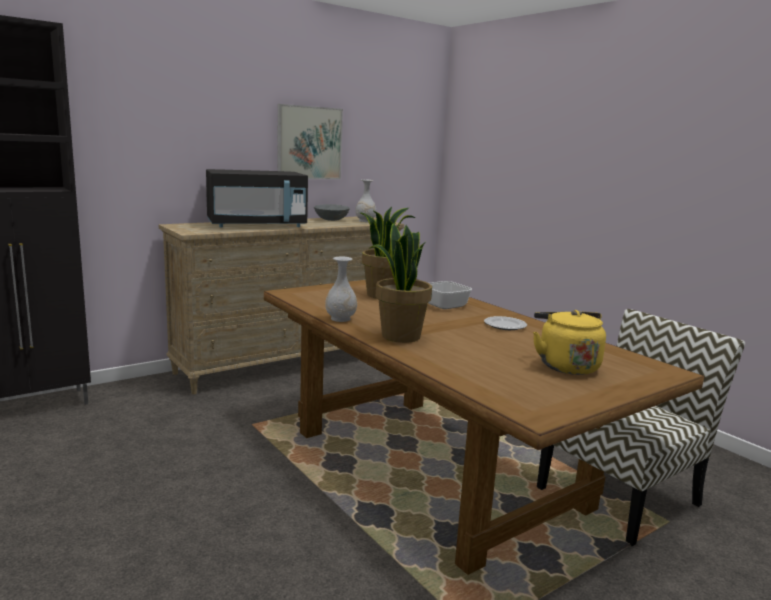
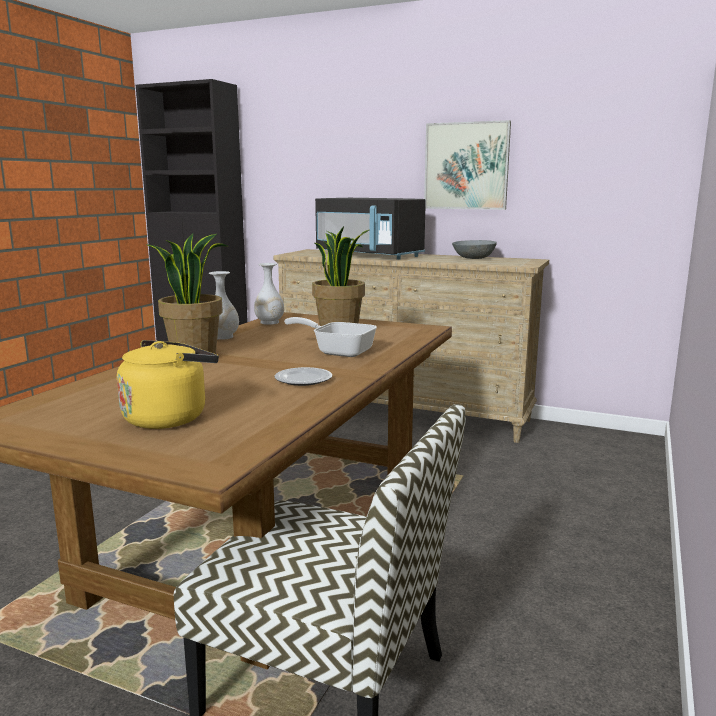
camera: 60 degrees right, 0 degrees up
white vase [356,179,376,222] -> white vase moved to [254,263,284,325]

